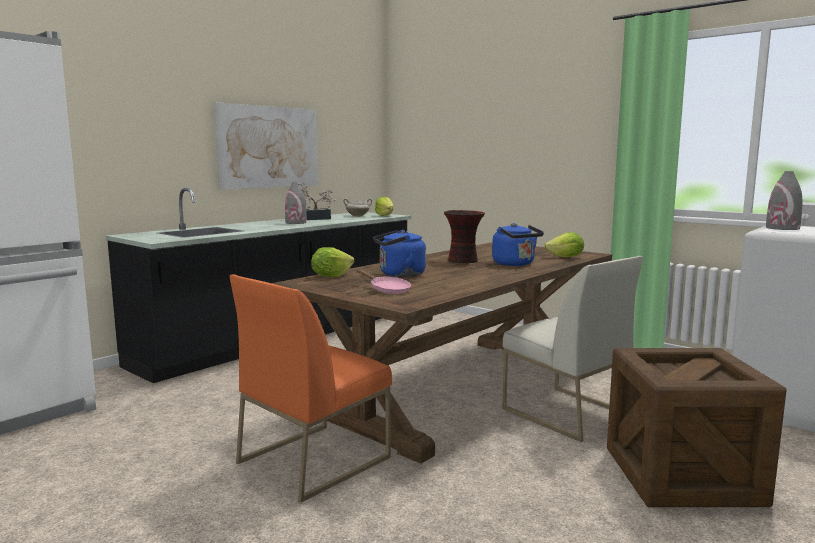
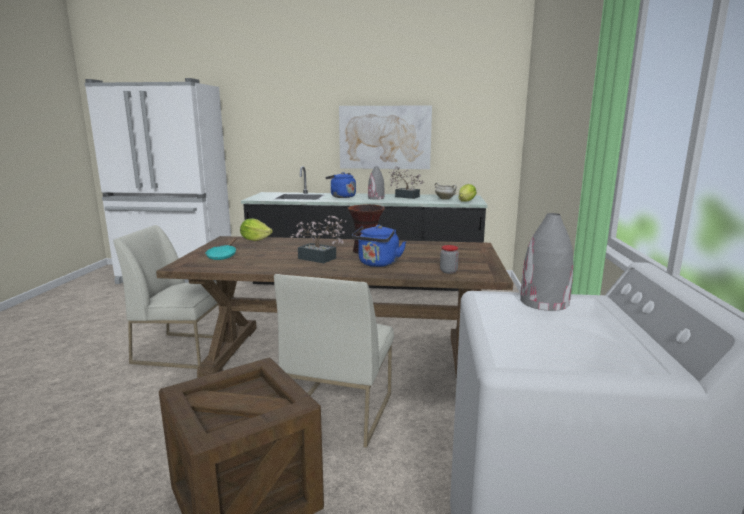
camera: 55 degrees right, 5 degrees up
orange chair [229,274,392,503] -> white chair [113,225,218,369]
pink frying pan [357,269,411,294] -> turquoise frying pan [206,237,237,260]
blue kettle [373,230,426,277] -> blue kettle moved to [325,172,356,198]
lettuce [544,232,584,257] -> jar [440,245,459,274]
none -> potted plant [290,215,347,263]

